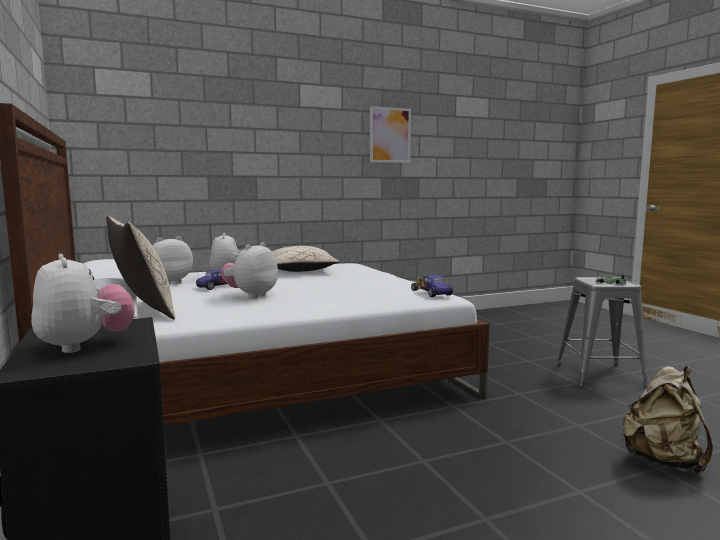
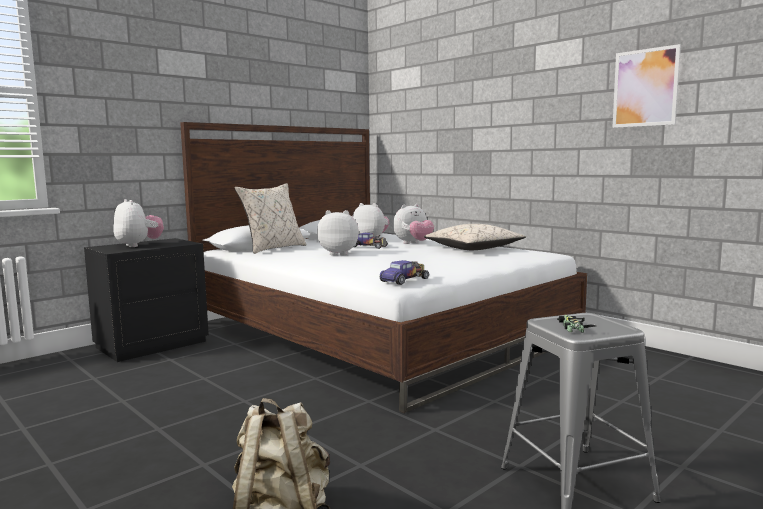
camera: 70 degrees right, 0 degrees up
plush toy [31,254,135,353] -> plush toy turned 75 degrees counterclockwise [113,199,164,247]

